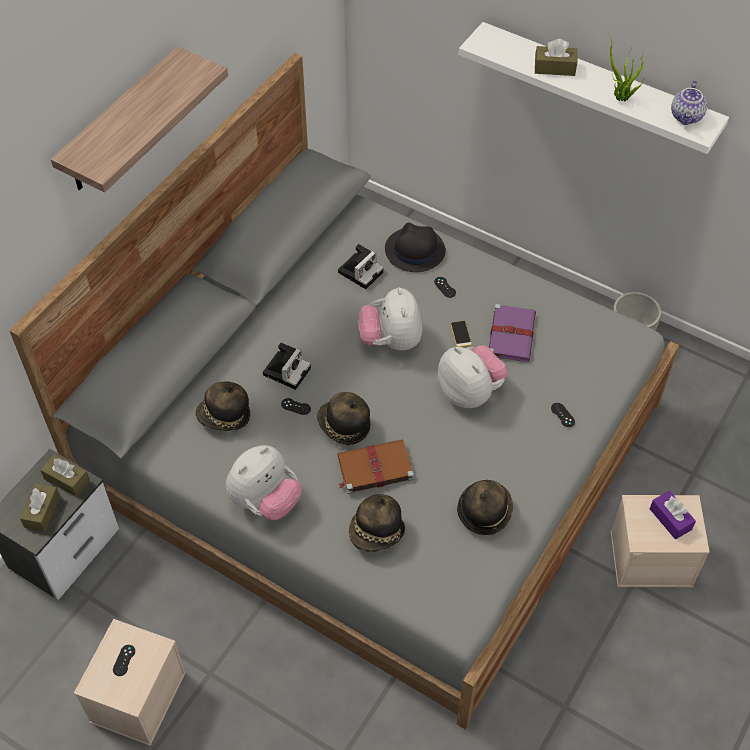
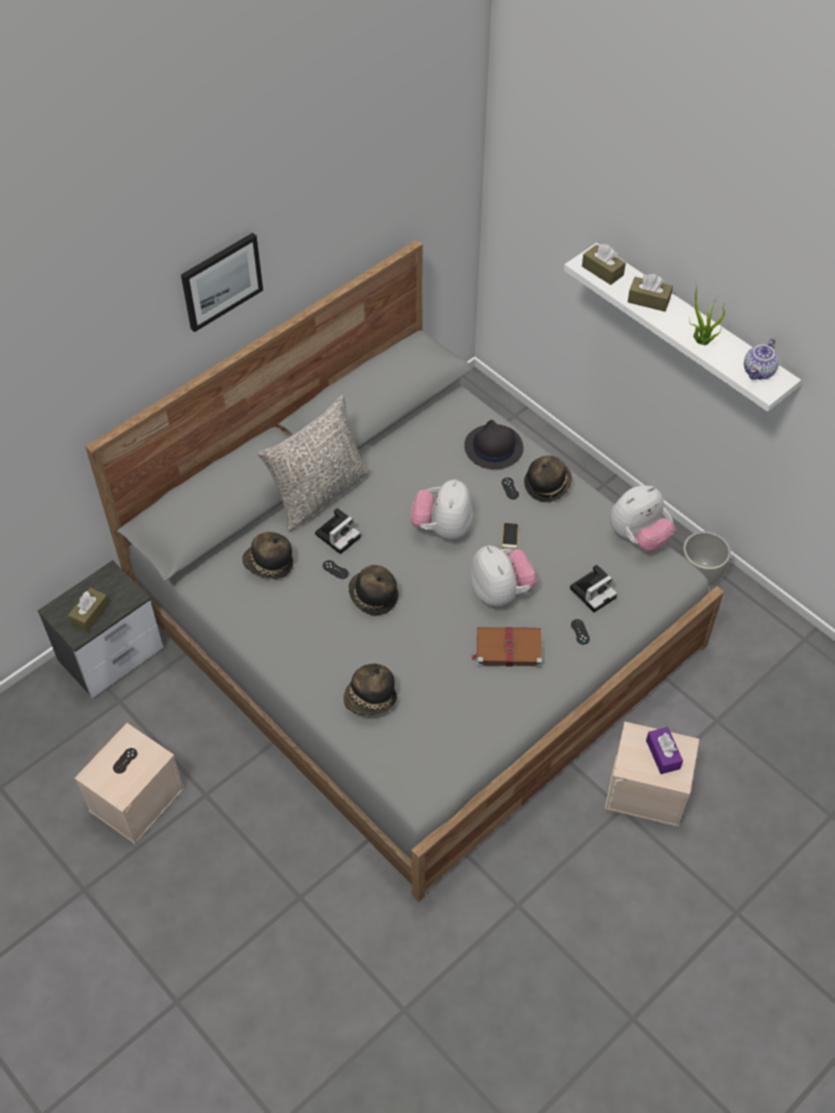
camera: 15 degrees right, 0 degrees up
brown tissue box [40,454,90,496] -> brown tissue box moved to [582,244,626,285]
shelf [51,46,228,193] -> picture [181,233,263,332]
plush toy [226,445,302,520] -> plush toy moved to [609,486,675,551]
brown book [337,440,414,494] -> brown book moved to [471,627,542,667]
camera [338,244,384,289] -> camera moved to [570,564,617,613]
hat [457,480,513,535] -> hat moved to [524,456,572,502]
purple book [489,304,536,362] -> none
none -> grey pillow [258,395,370,532]

